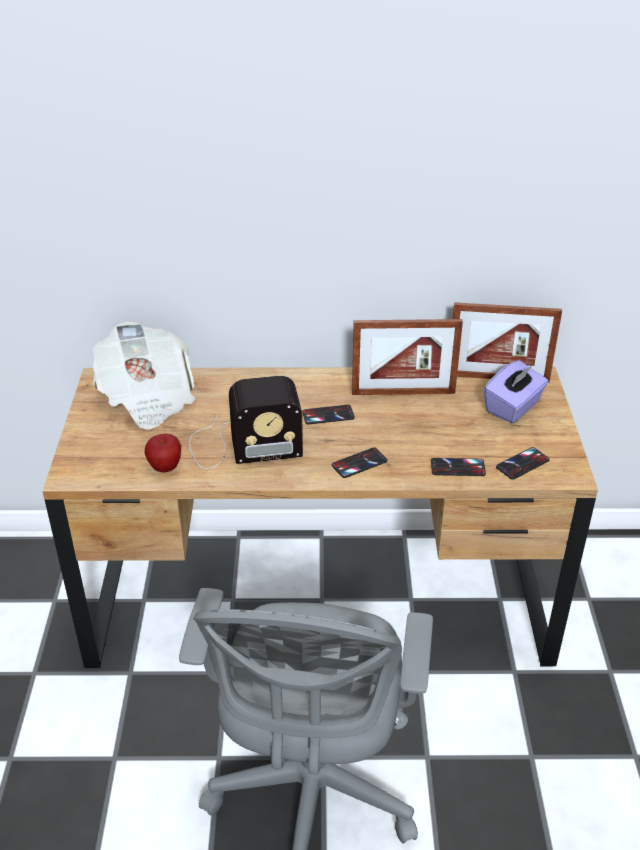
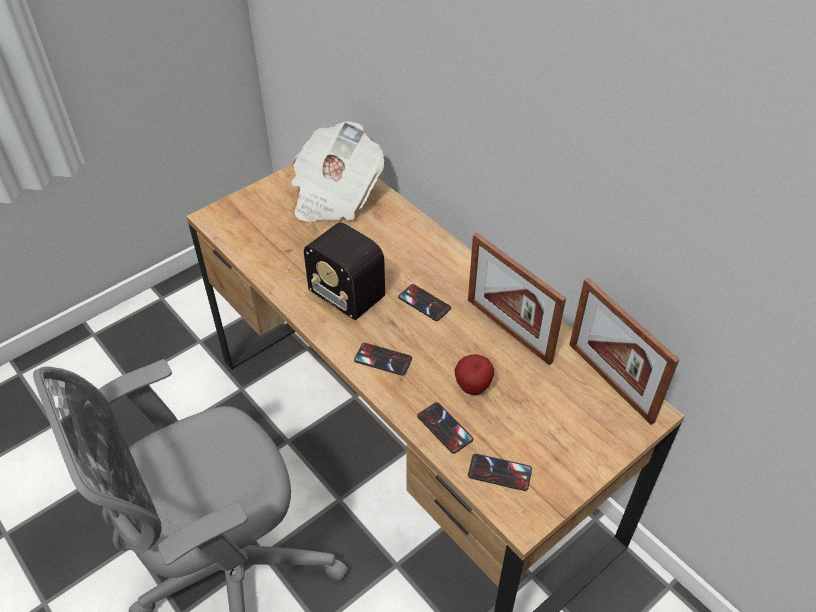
camera: 50 degrees right, 10 degrees up
apple [145,433,181,472] -> apple moved to [454,354,494,395]
purple tissue box [484,360,548,423] -> none

